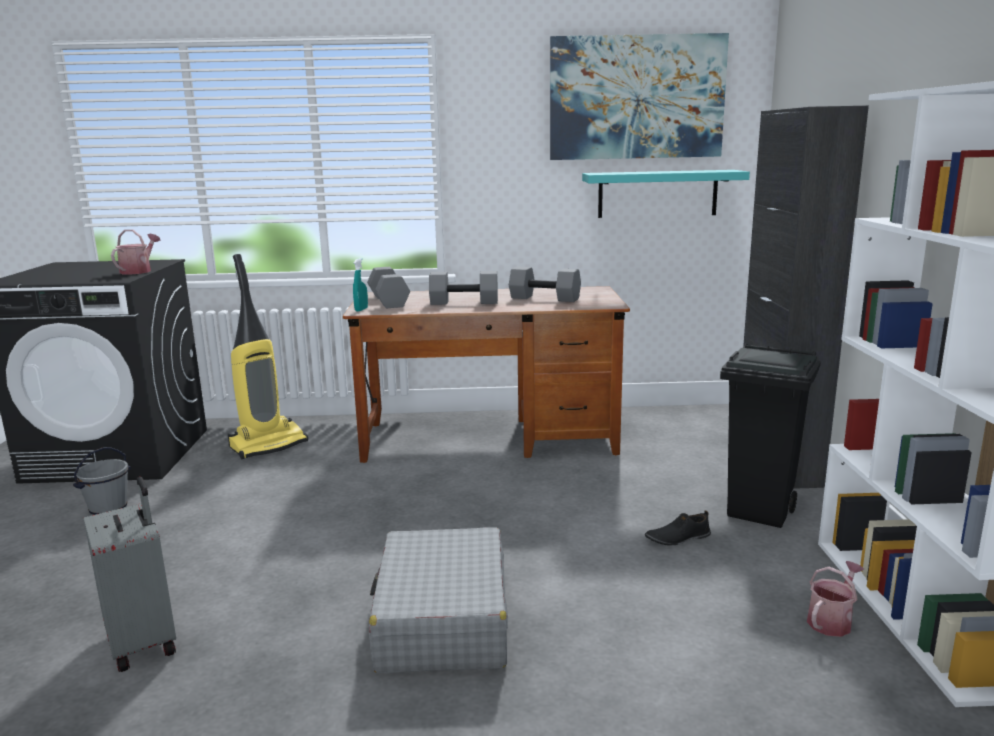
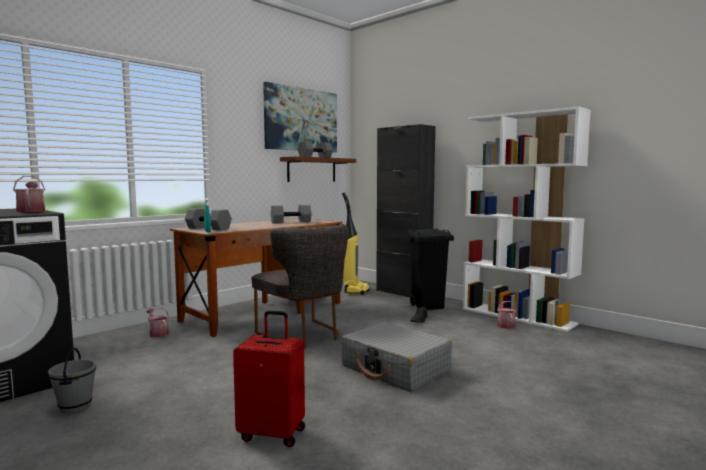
camera: 45 degrees left, 10 degrees down
grey suitcase [84,477,176,672] -> red suitcase [233,310,305,447]
vacuum cleaner [227,254,308,459] -> vacuum cleaner moved to [342,192,370,295]
grey dumbbell [429,271,498,305] -> grey dumbbell moved to [297,141,333,158]
turquoise shelf [582,170,750,218] -> brown shelf [280,156,356,182]
none -> watering can [146,307,169,337]
none -> grey chair [251,224,349,348]

